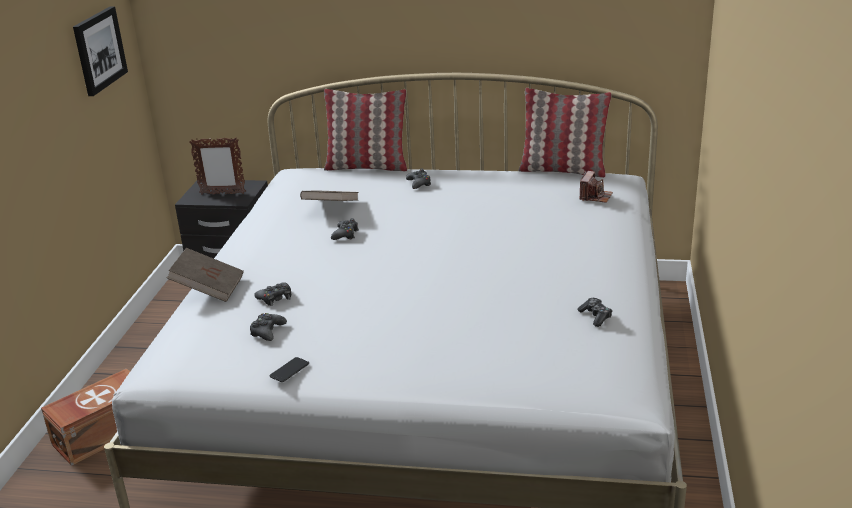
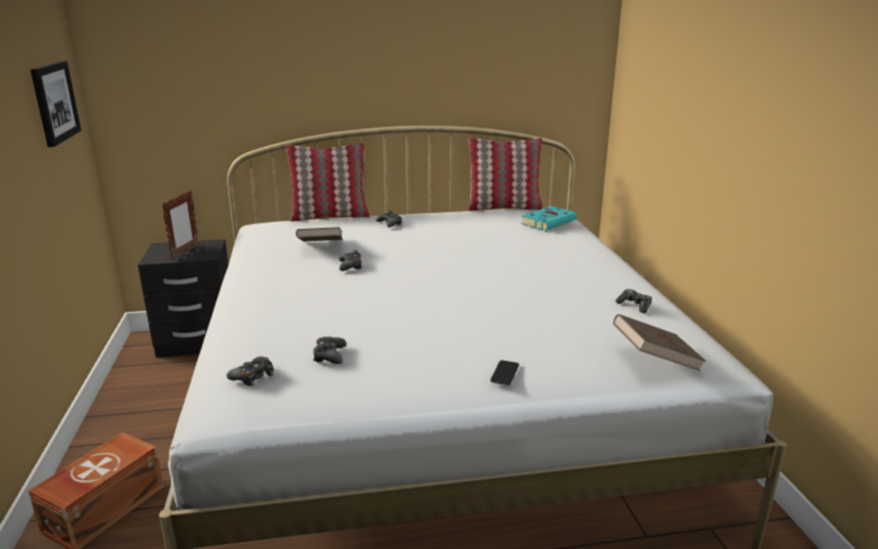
camera: 20 degrees left, 5 degrees down
brown book [167,248,244,302] -> brown book moved to [613,314,706,371]
picture frame [189,137,246,194] -> picture frame turned 60 degrees counterclockwise [162,190,199,260]
black game controller [254,282,291,306] -> black game controller moved to [227,356,273,386]
phone [270,357,309,382] -> phone moved to [490,360,519,385]
camera [579,171,613,203] -> turquoise book [521,206,577,231]

